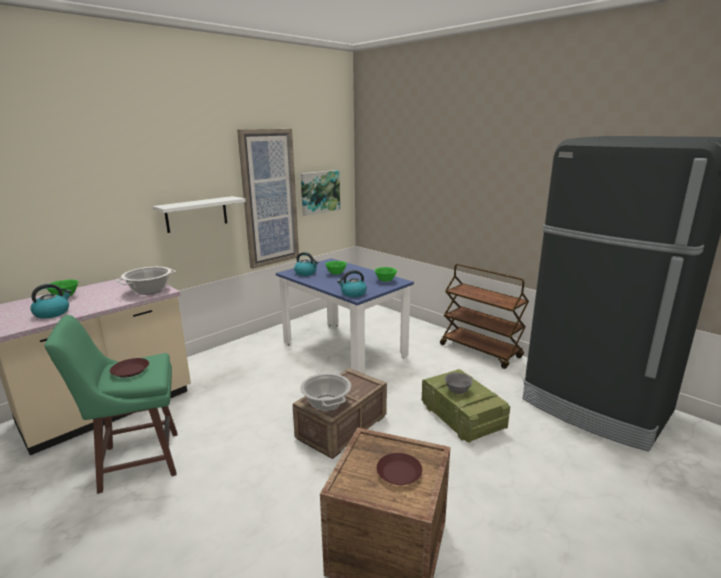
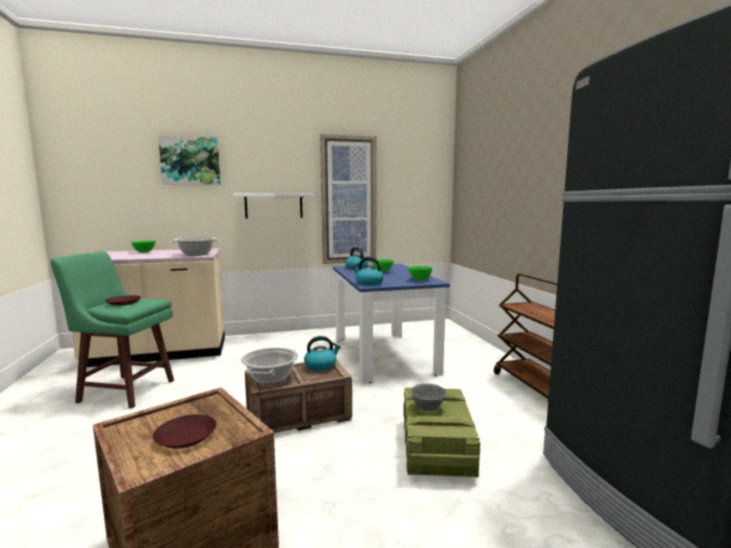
camera: 30 degrees right, 10 degrees down
kettle [30,284,72,319] -> kettle moved to [304,336,341,371]
picture [301,170,340,216] -> picture moved to [158,135,221,185]

